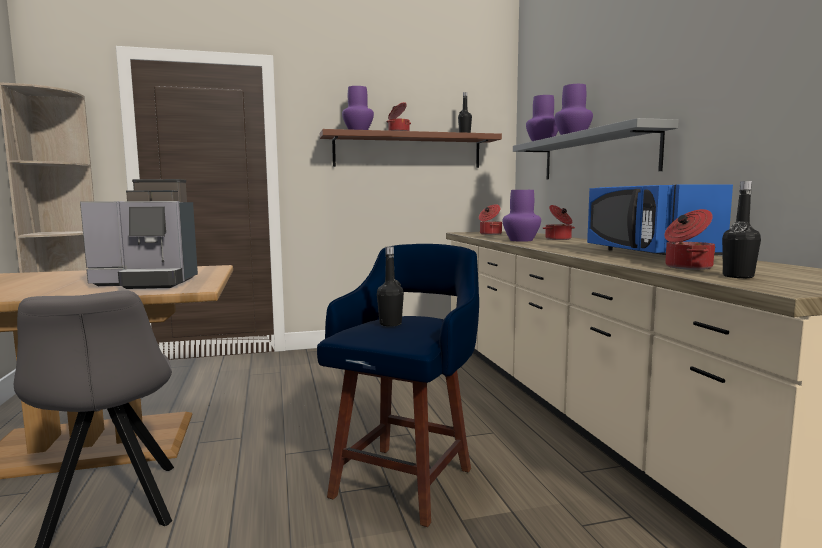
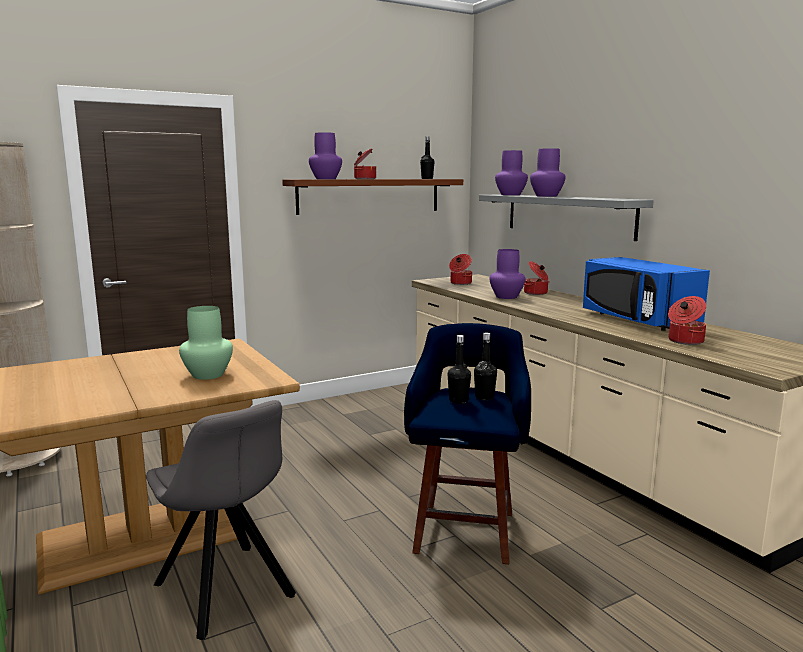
camera: 15 degrees left, 5 degrees up
coffee machine [80,179,198,289] -> green vase [179,306,233,380]
black bottle [722,181,761,278] -> black bottle moved to [474,333,497,400]

